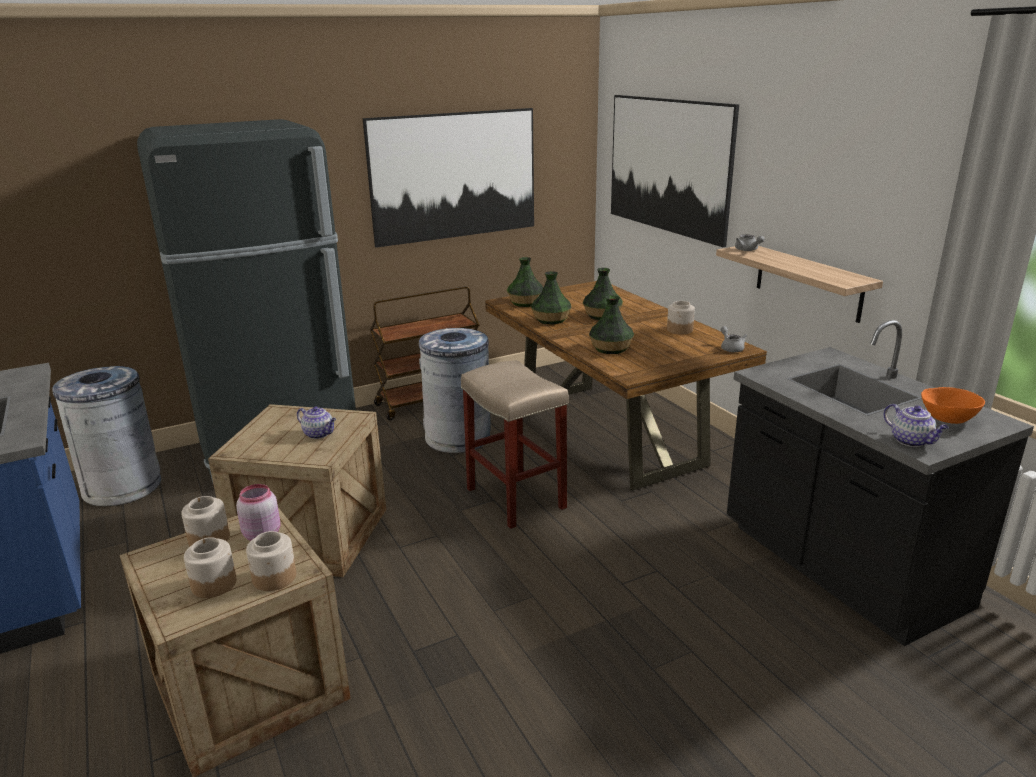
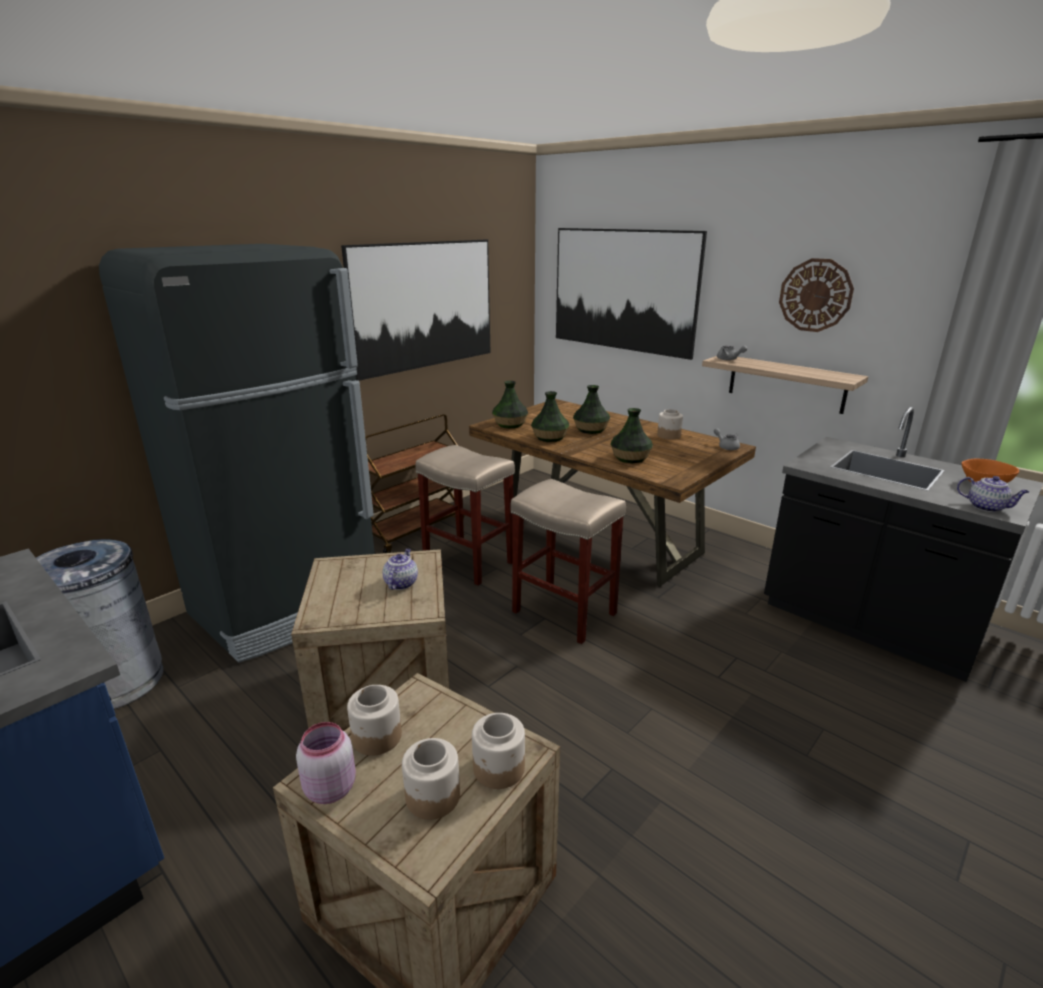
camera: 20 degrees left, 0 degrees up
pink jar [236,484,281,541] -> pink jar moved to [296,722,356,804]
teapot [297,407,336,439] -> teapot turned 90 degrees counterclockwise [382,549,418,590]
grey trash can [419,328,491,453] -> beige stool [415,445,515,586]
none -> wall clock [779,258,854,332]

